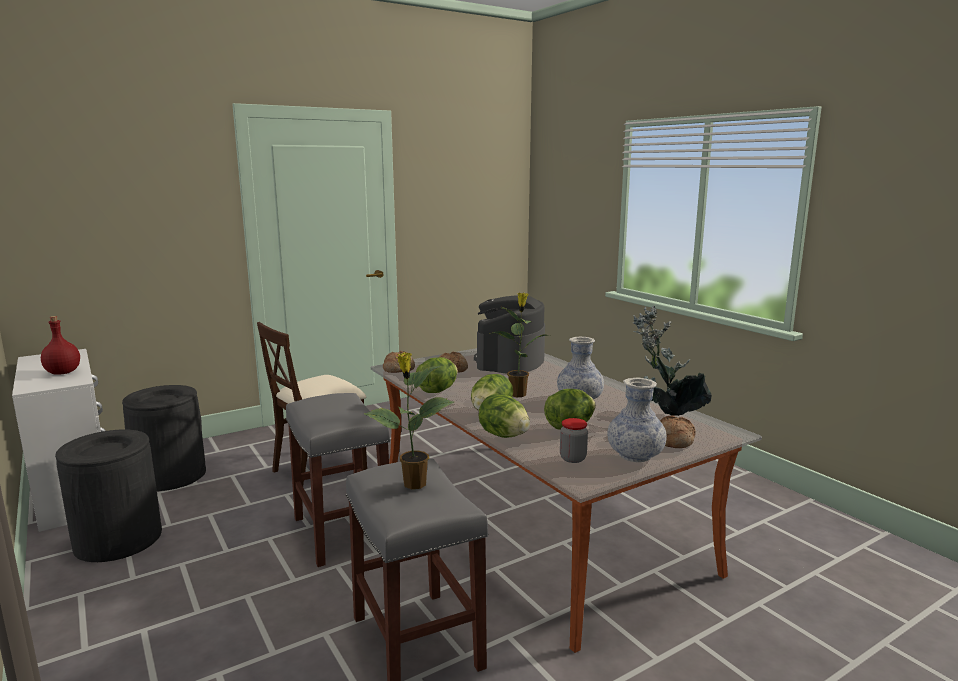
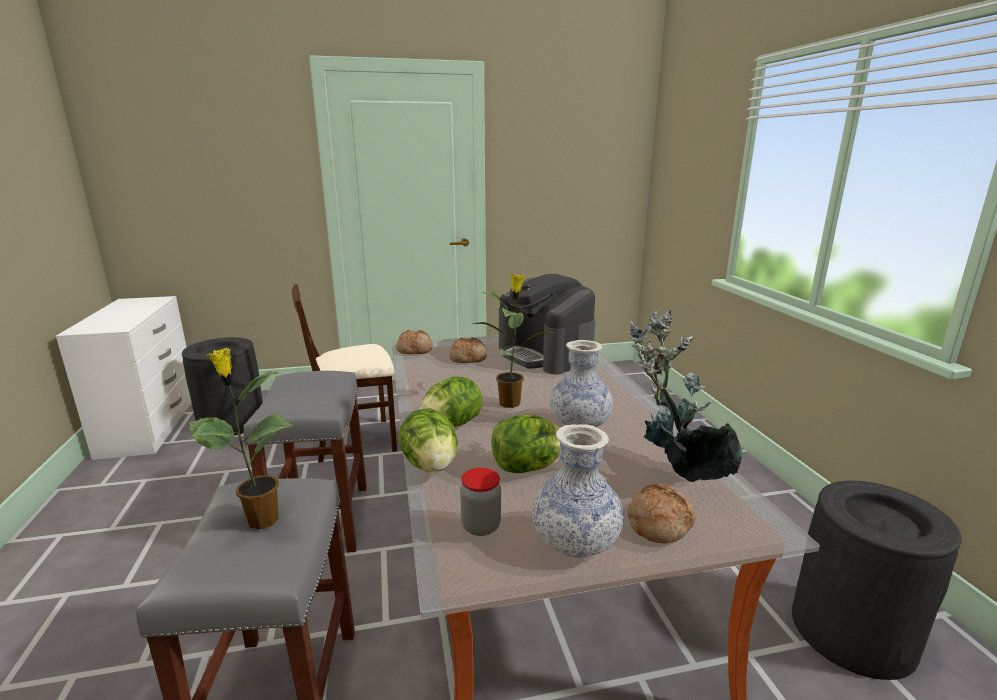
camera: 20 degrees right, 5 degrees up
red bottle [41,316,80,375] -> none
black trash can [55,430,162,562] -> black trash can moved to [792,481,962,680]
lettuce [416,357,458,393] -> none
coffee machine [474,295,545,373] -> coffee machine turned 75 degrees counterclockwise [499,274,595,374]

